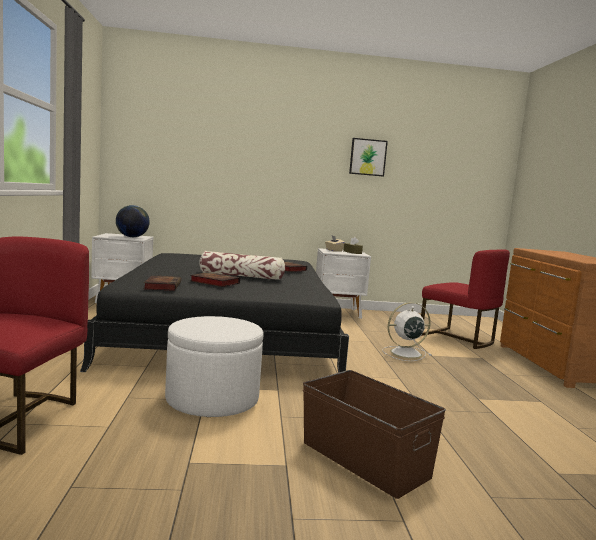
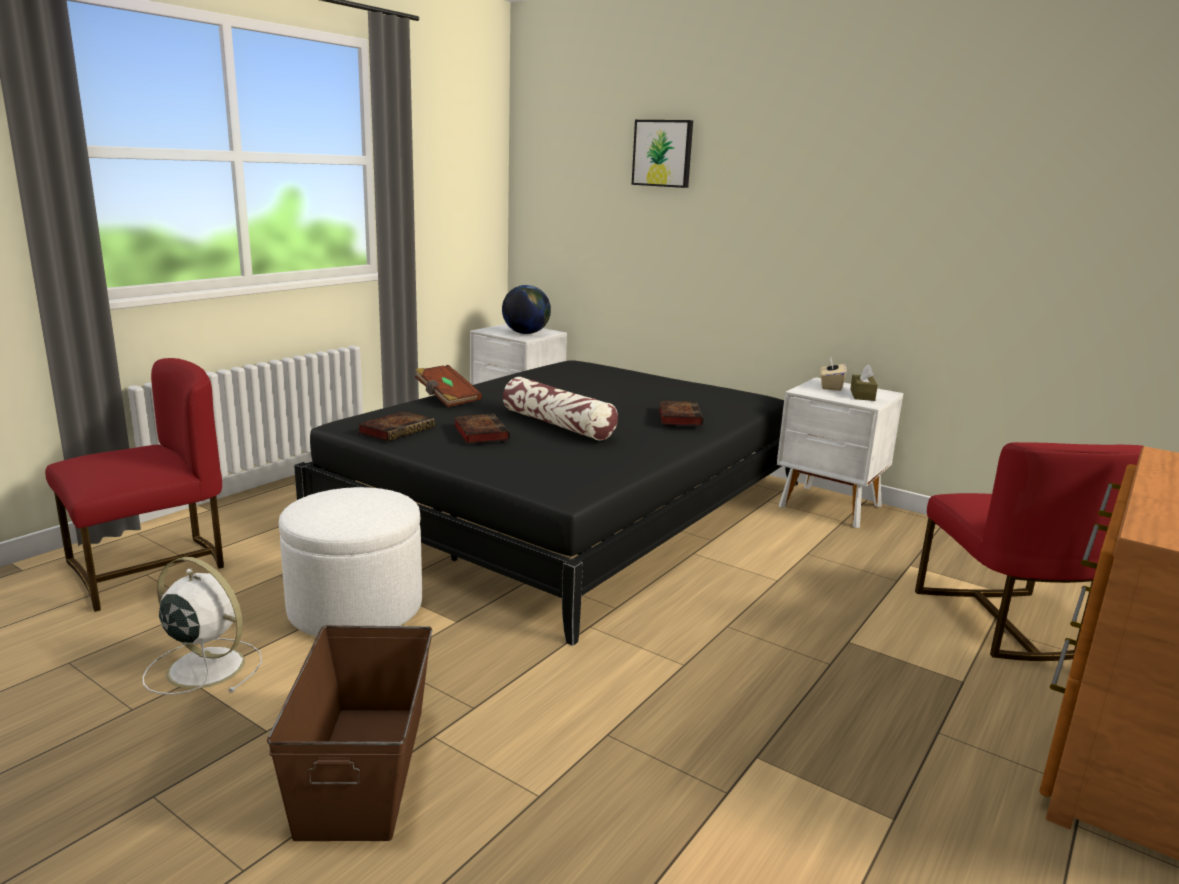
camera: 40 degrees right, 10 degrees up
picture [349,138,388,176] -> picture moved to [632,120,693,188]
white fan [382,302,432,361] -> white fan moved to [143,557,262,695]
none -> brown book [415,365,482,407]

